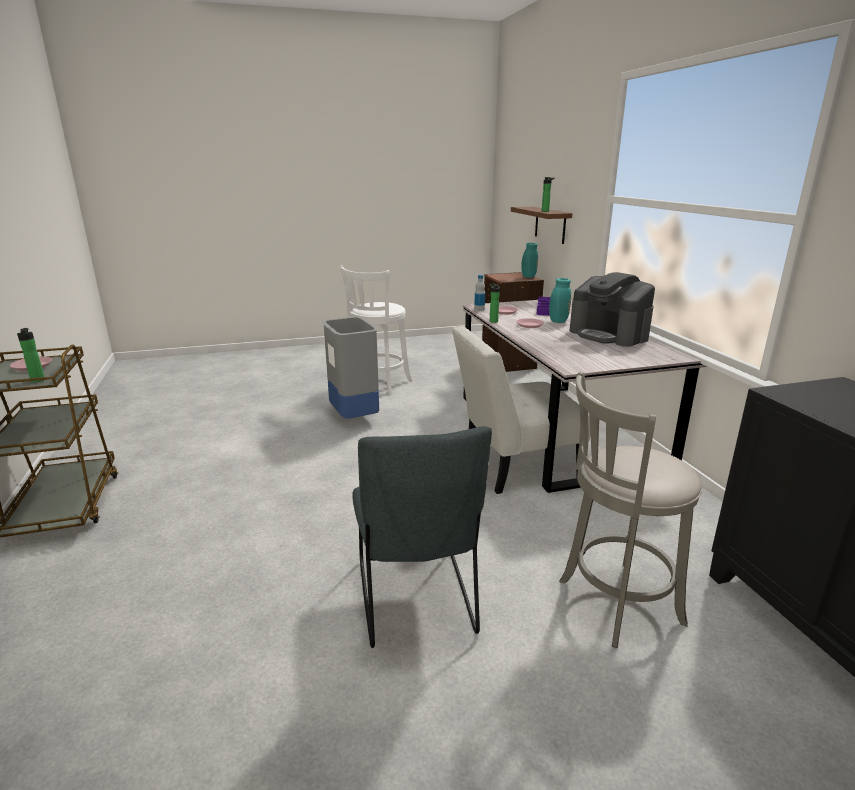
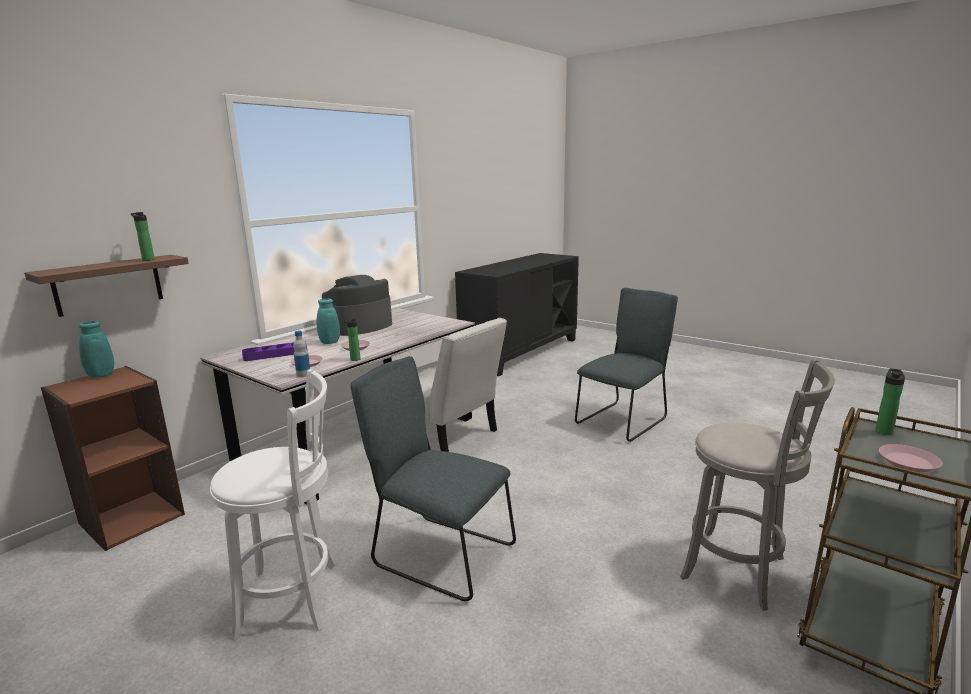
camera: 125 degrees left, 5 degrees down
grey trash can [322,317,379,418] -> grey chair [351,356,516,601]
grey stool [559,372,702,648] -> grey stool moved to [680,359,835,611]
coffee machine [570,272,655,347] -> coffee machine turned 150 degrees counterclockwise [322,275,392,336]

